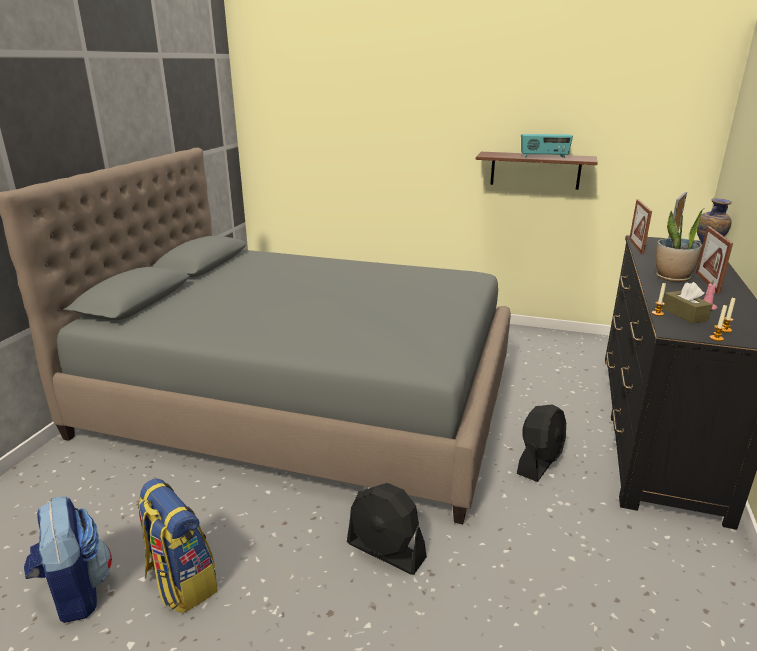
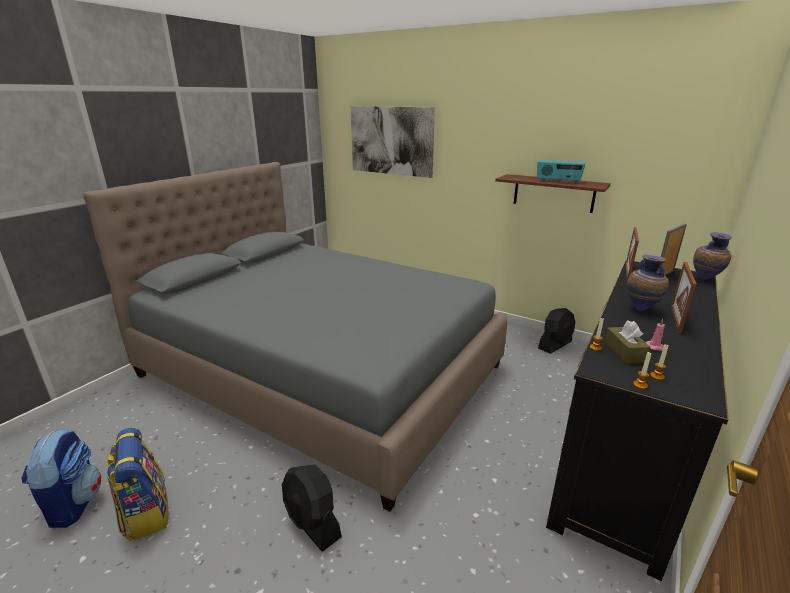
camera: 15 degrees right, 0 degrees up
black fan [517,404,566,482] -> black fan moved to [538,308,575,354]
potted plant [656,209,703,282] -> vase [627,255,669,311]
none -> picture [351,106,435,178]

